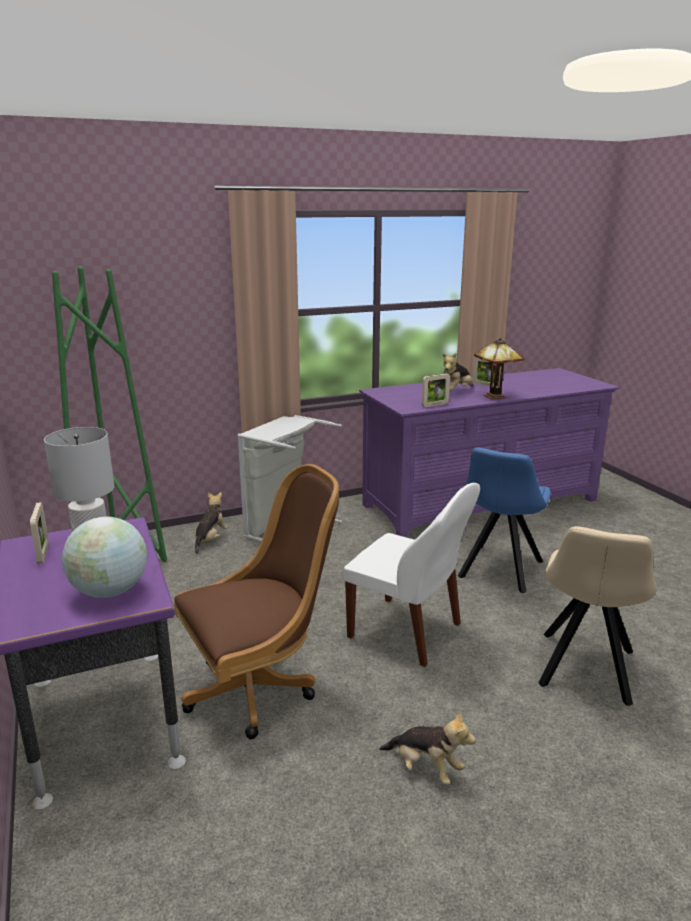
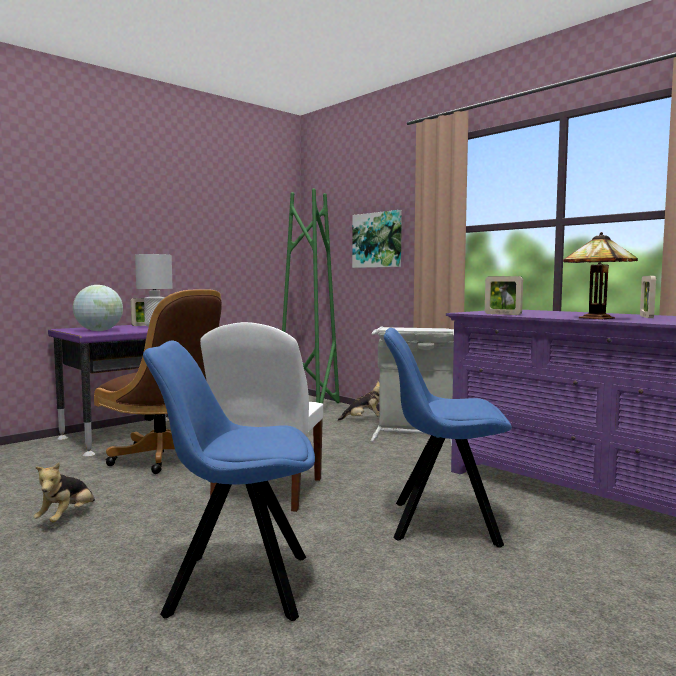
camera: 70 degrees right, 15 degrees down
plush toy [442,353,473,391] -> none
beige chair [538,526,657,706] -> blue chair [143,340,315,621]
none -> picture [352,210,402,268]

